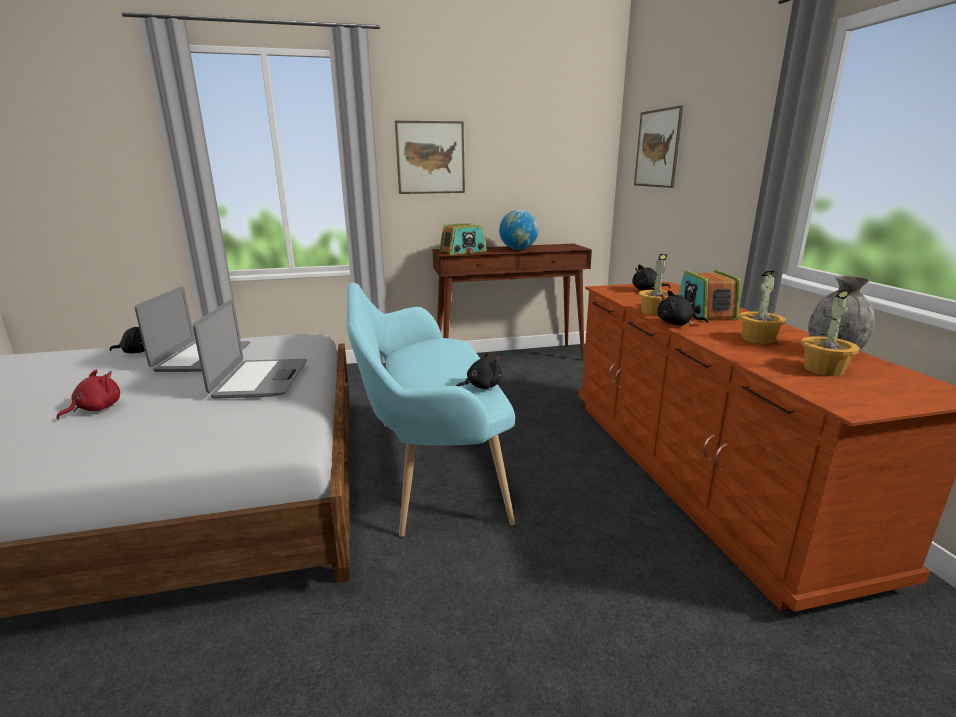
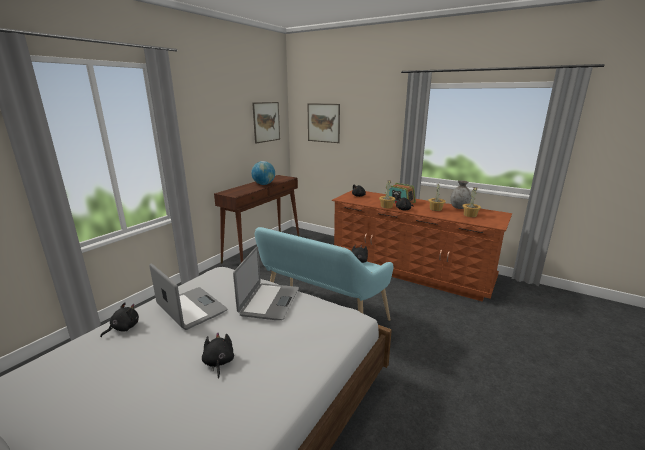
camera: 45 degrees left, 0 degrees up
red plush toy [56,370,120,419] -> black plush toy [202,332,234,379]
laptop [193,299,307,399] -> laptop turned 60 degrees clockwise [233,247,299,320]
picture [395,121,465,194] -> picture moved to [252,102,280,144]
radio [439,223,486,255] -> none

